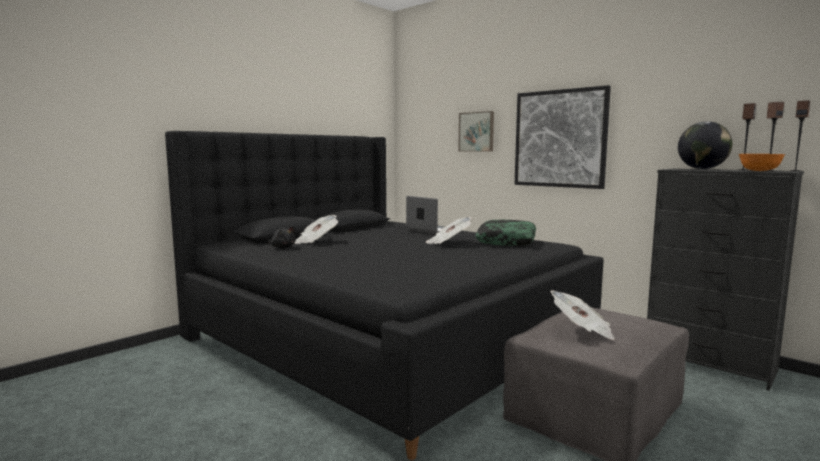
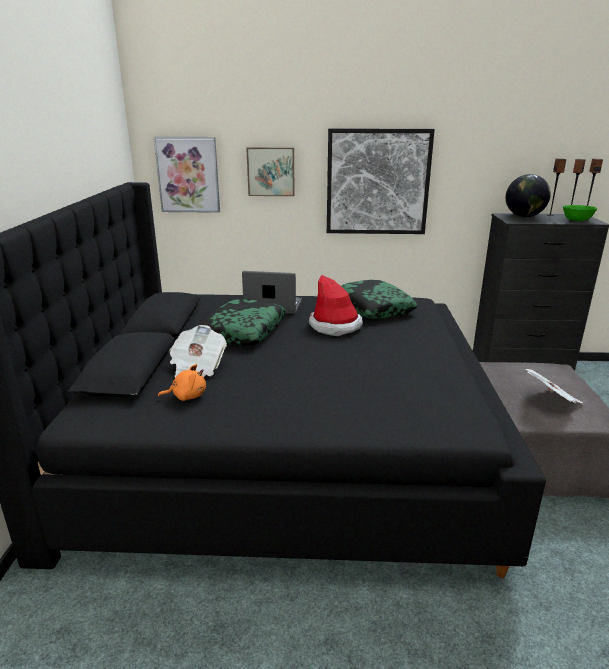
camera: 40 degrees left, 15 degrees up
black plush toy [267,226,296,248] -> orange plush toy [158,364,206,401]
newspaper [426,217,472,244] -> hat [309,275,363,336]
orange bowl [739,154,785,171] -> green bowl [563,205,598,221]
none -> picture [154,137,220,213]
none -> pillow [201,299,286,345]

